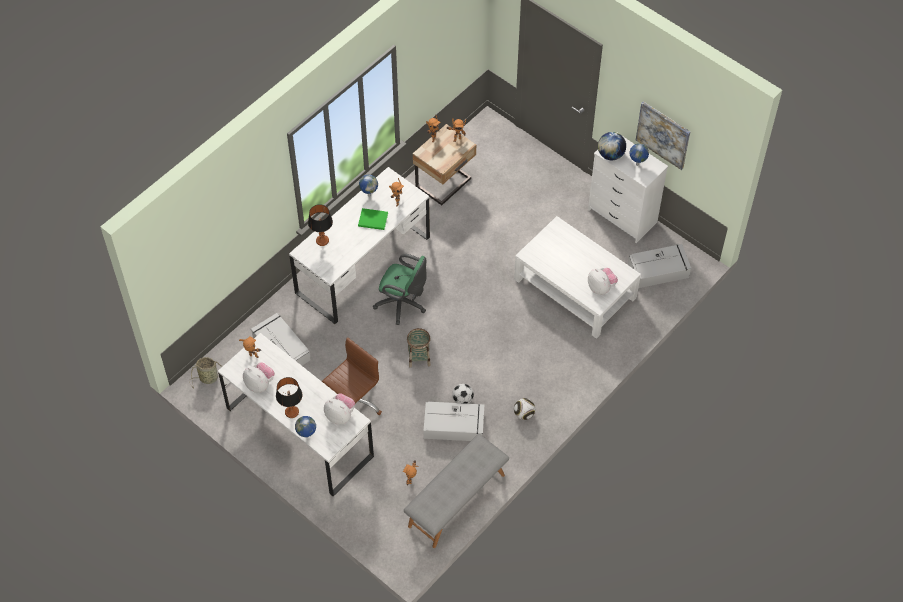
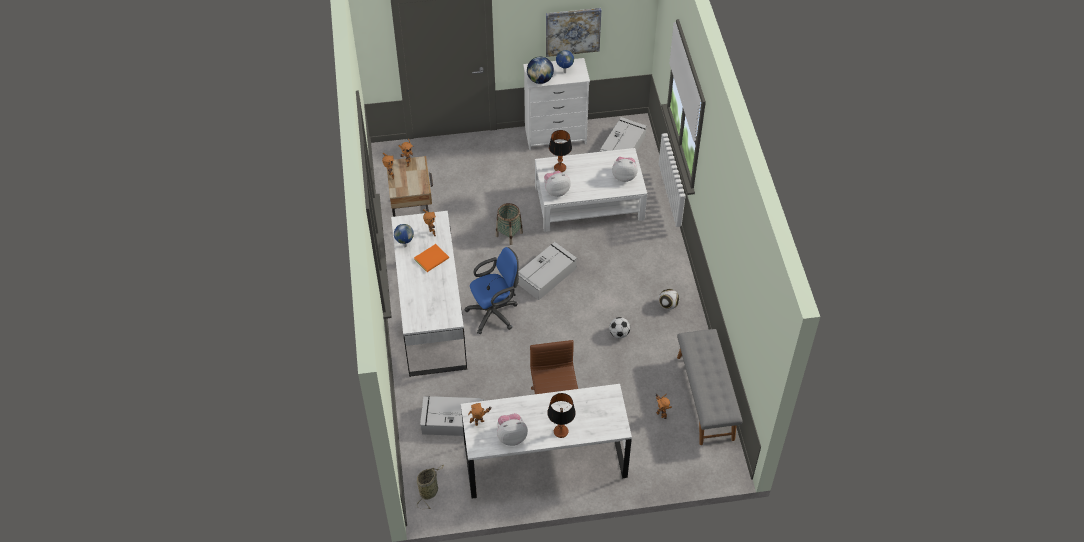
camera: 50 degrees left, 5 degrees down
globe [295,416,316,438] -> none
table lamp [308,204,333,246] -> table lamp moved to [549,130,572,172]
plush toy [324,394,355,425] -> plush toy moved to [544,171,571,197]
green book [358,208,388,230] -> orange book [414,244,449,272]
green office chair [373,254,427,325] -> blue office chair [464,247,519,334]
basket [407,328,431,368] -> basket moved to [496,203,523,245]
grey storage box [424,402,484,441] -> grey storage box moved to [518,242,577,300]

